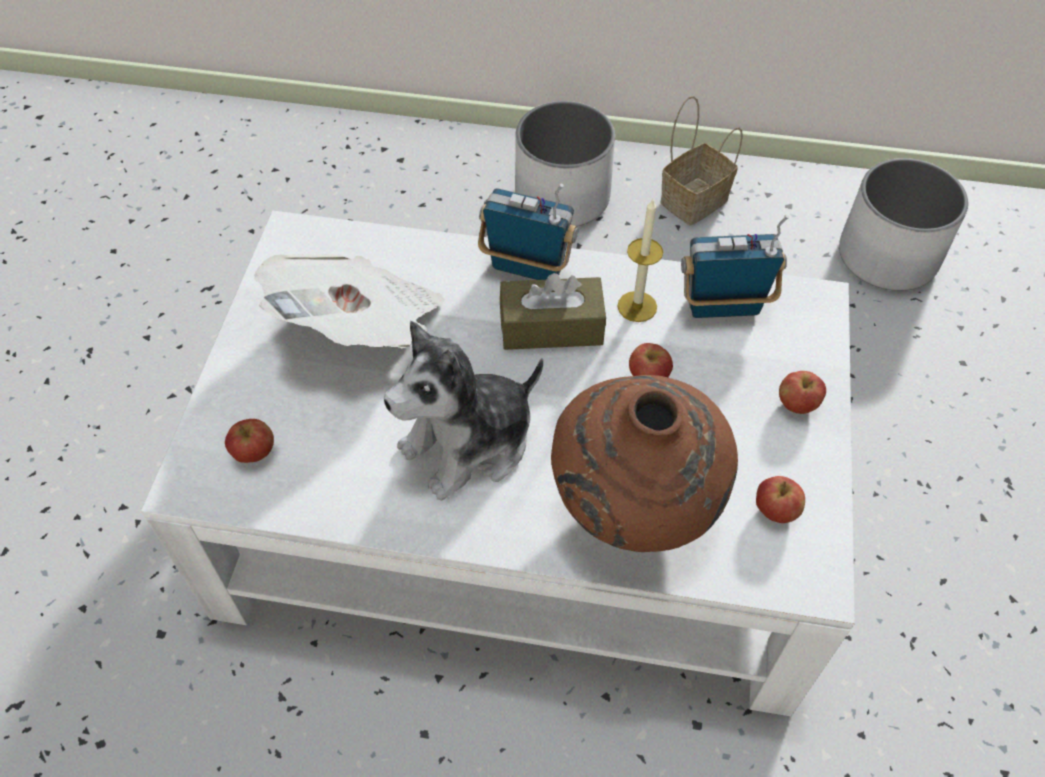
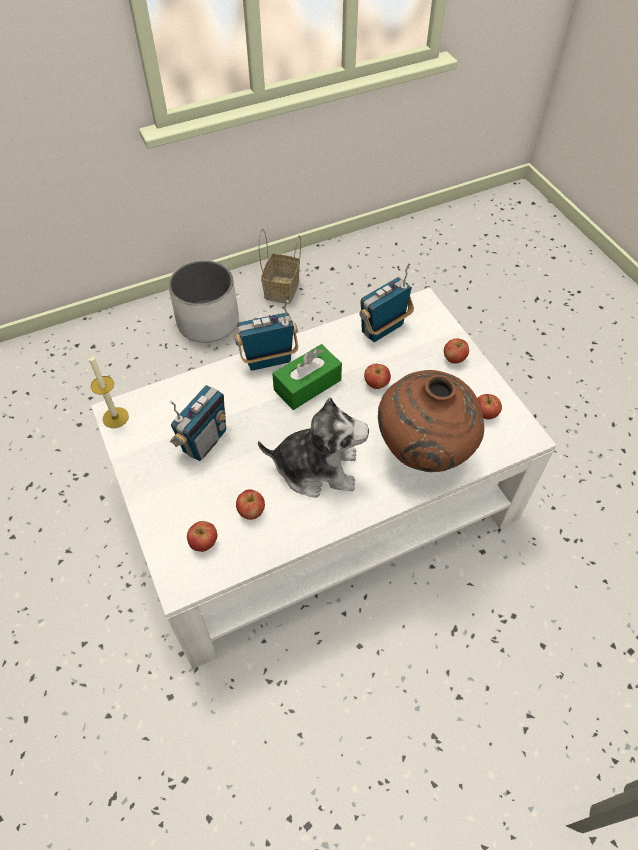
camera: 35 degrees left, 0 degrees up
newspaper [254,254,444,349] -> radio [169,385,226,461]
plush toy [384,321,543,501] -> plush toy turned 105 degrees counterclockwise [258,397,369,498]
brown tissue box [500,273,606,350] -> green tissue box [272,344,342,410]
candle [617,199,663,322] -> candle moved to [89,354,129,428]
white planter [839,158,968,291] -> none
none -> apple [236,489,265,520]

